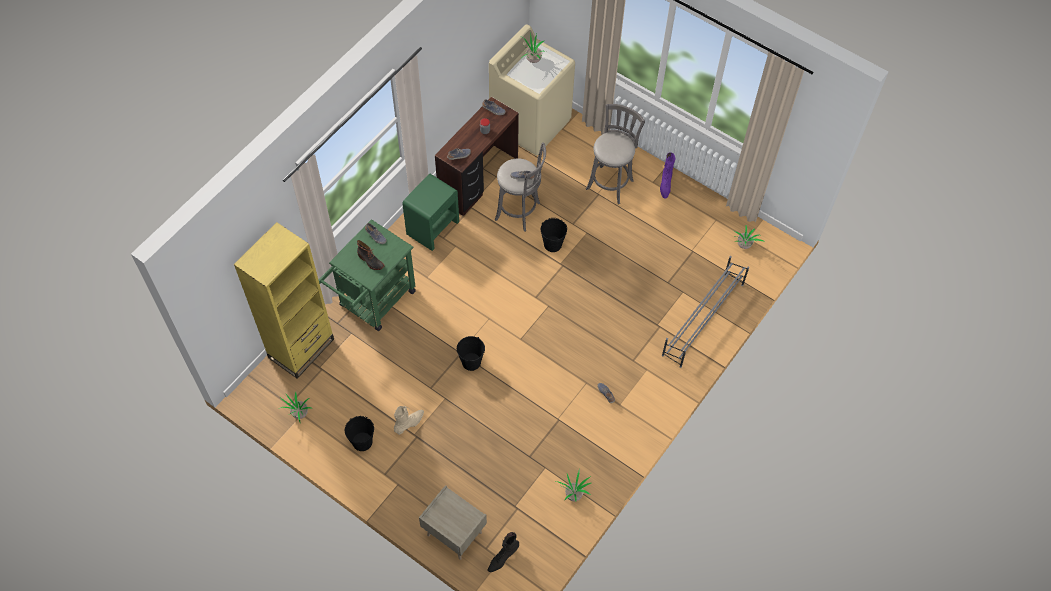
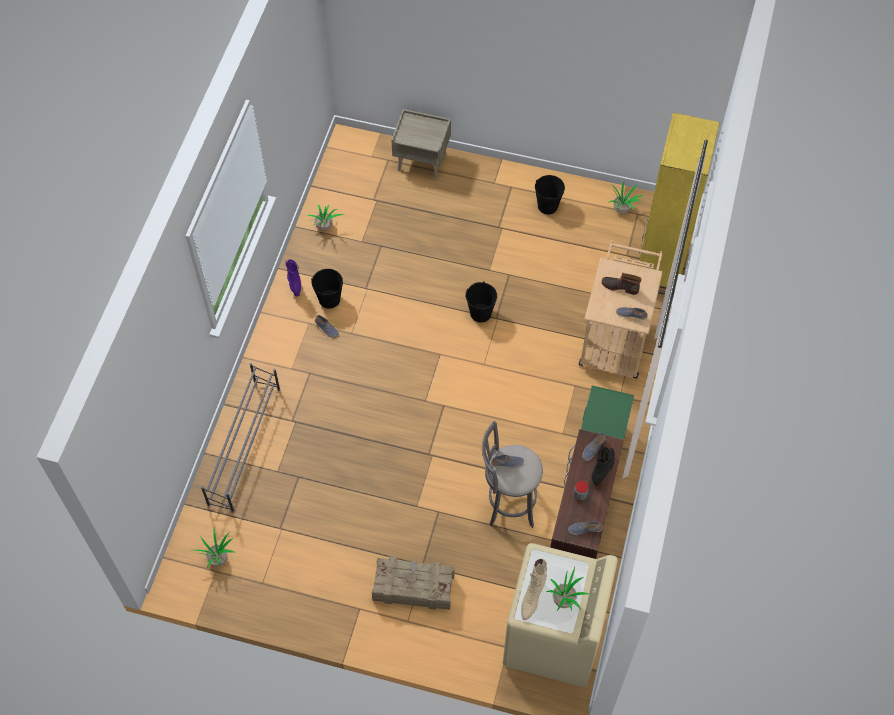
camera: 160 degrees right, 0 degrees up
green cart [319,219,416,331] -> beige cart [579,240,663,379]
beige boot [394,406,424,435] -> beige boot moved to [521,559,547,620]
black boot [487,532,519,572] -> black boot moved to [592,446,614,486]
black bucket [541,218,567,252] -> black bucket moved to [311,269,343,309]
grey stool [586,104,645,204] -> crate [372,556,454,610]
purple boot [660,152,676,199] -> purple boot moved to [286,259,301,297]

